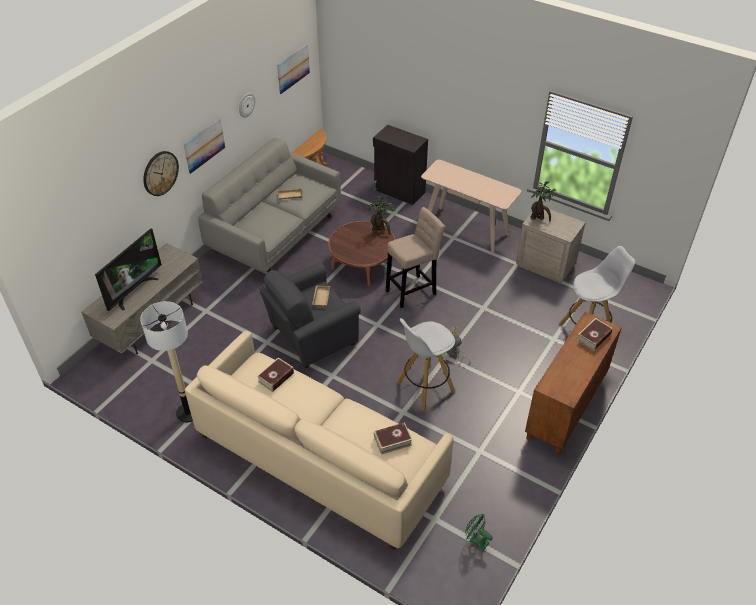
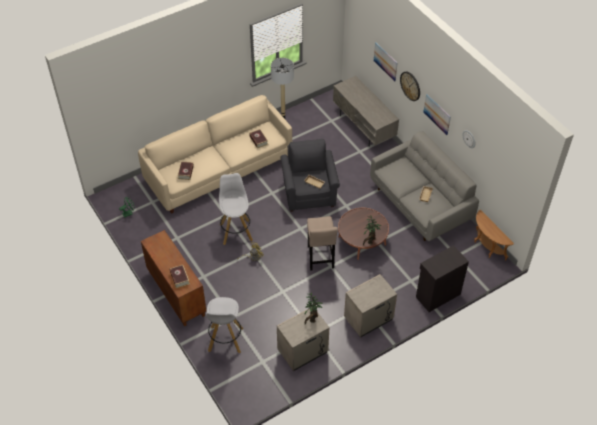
camera: 115 degrees right, 5 degrees up
television [95,228,162,311] -> none
picture [277,44,310,94] -> picture moved to [374,42,398,81]
beige console table [421,160,522,254] -> beige nightstand [344,274,397,338]

